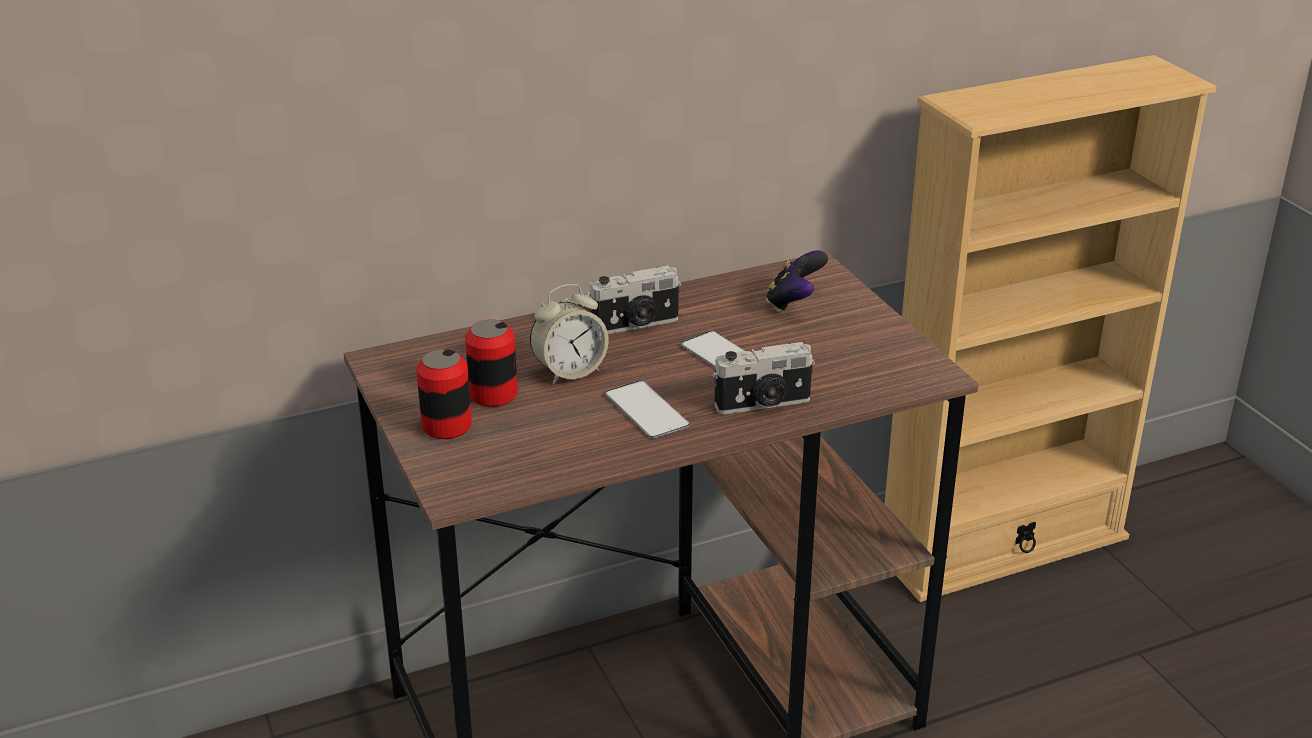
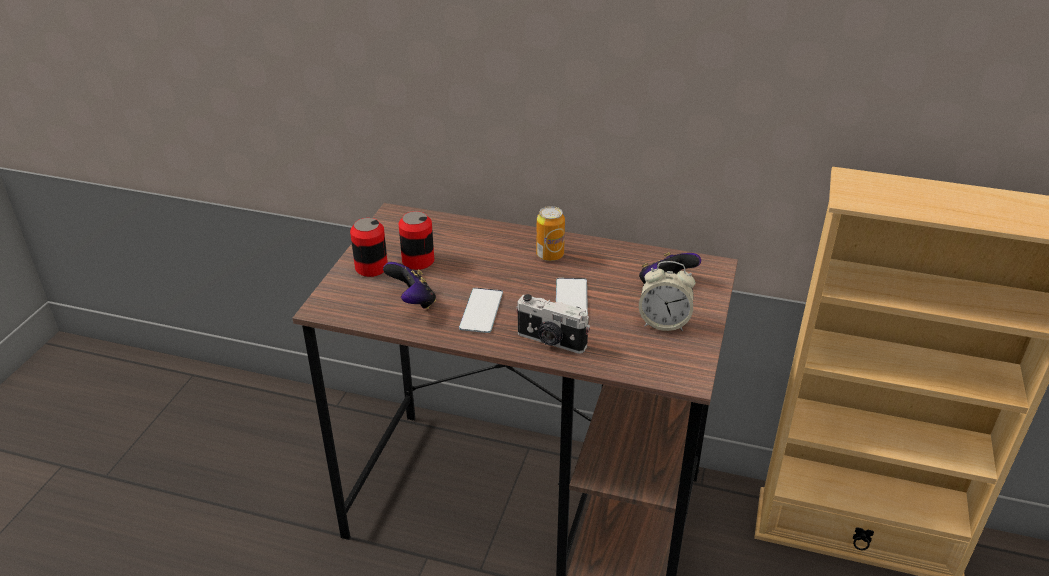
camera: 40 degrees right, 5 degrees up
alarm clock [530,284,609,384] -> alarm clock moved to [639,261,695,331]
camera [590,265,681,334] -> can [536,206,565,261]
none -> game controller [383,262,436,309]

